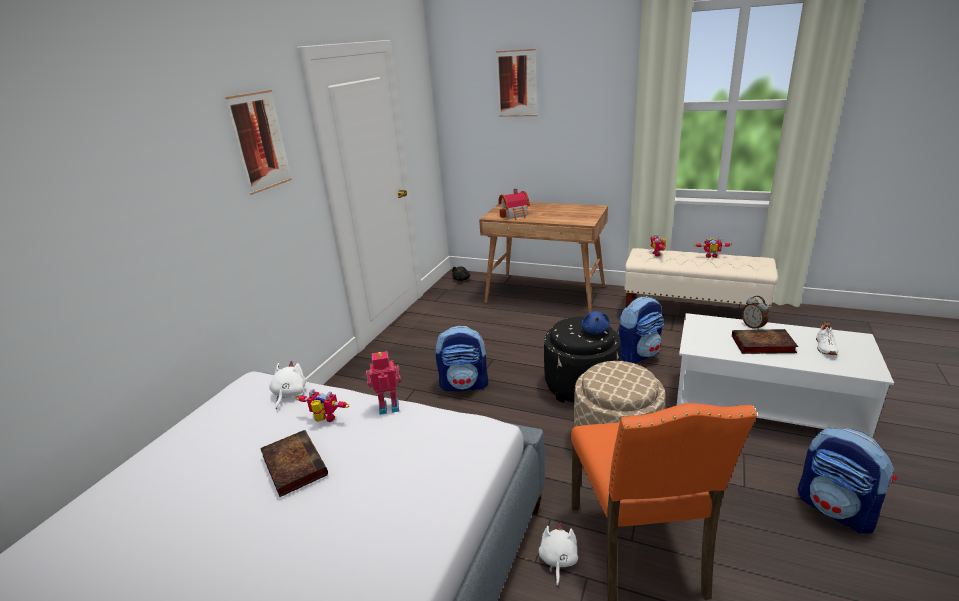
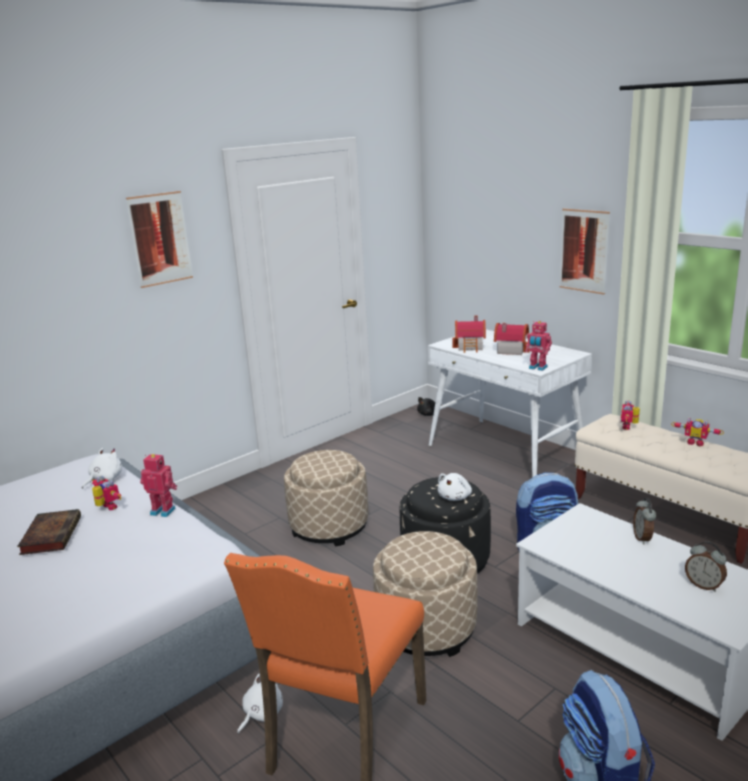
camera: 25 degrees right, 5 degrees down
backpack [436,325,488,391] -> beige ottoman [284,450,368,547]
brown desk [479,202,608,313] -> white desk [428,329,592,478]
picture [496,49,537,117] -> picture moved to [560,209,610,295]
blue plush toy [581,311,610,334] -> white plush toy [438,473,472,501]
book [732,329,798,354] -> none
white shoe [816,322,838,355] -> alarm clock [685,541,727,592]
none -> toy house [494,323,529,355]
none -> toy robot [525,321,552,371]

